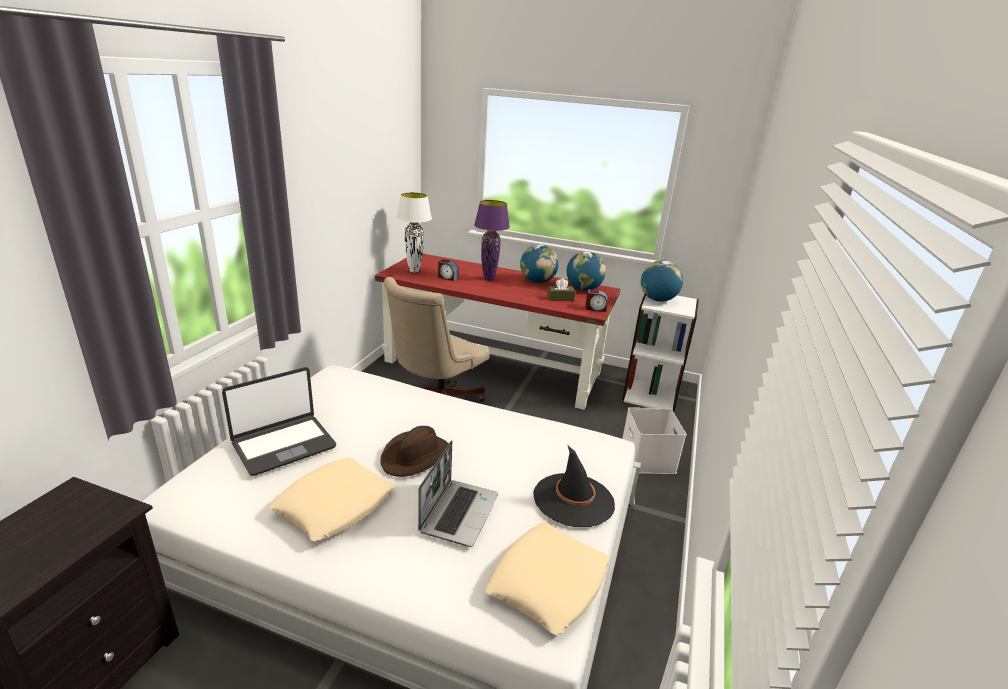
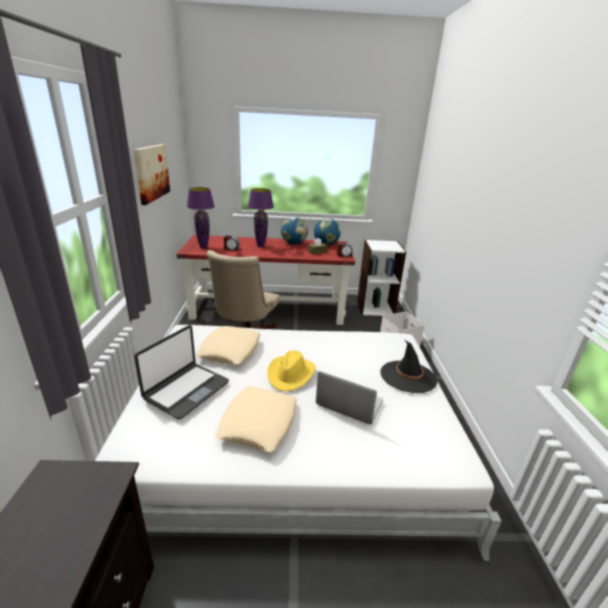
camera: 20 degrees left, 0 degrees up
brown hat [380,426,449,477] -> yellow hat [267,351,316,391]
white table lamp [396,192,432,272] -> purple table lamp [187,187,215,249]
laptop [418,440,499,547] -> laptop turned 60 degrees counterclockwise [316,371,383,424]
beige pillow [485,522,610,635] -> beige pillow moved to [196,326,261,364]
globe [641,260,683,302] -> none
none -> picture [134,144,170,205]

